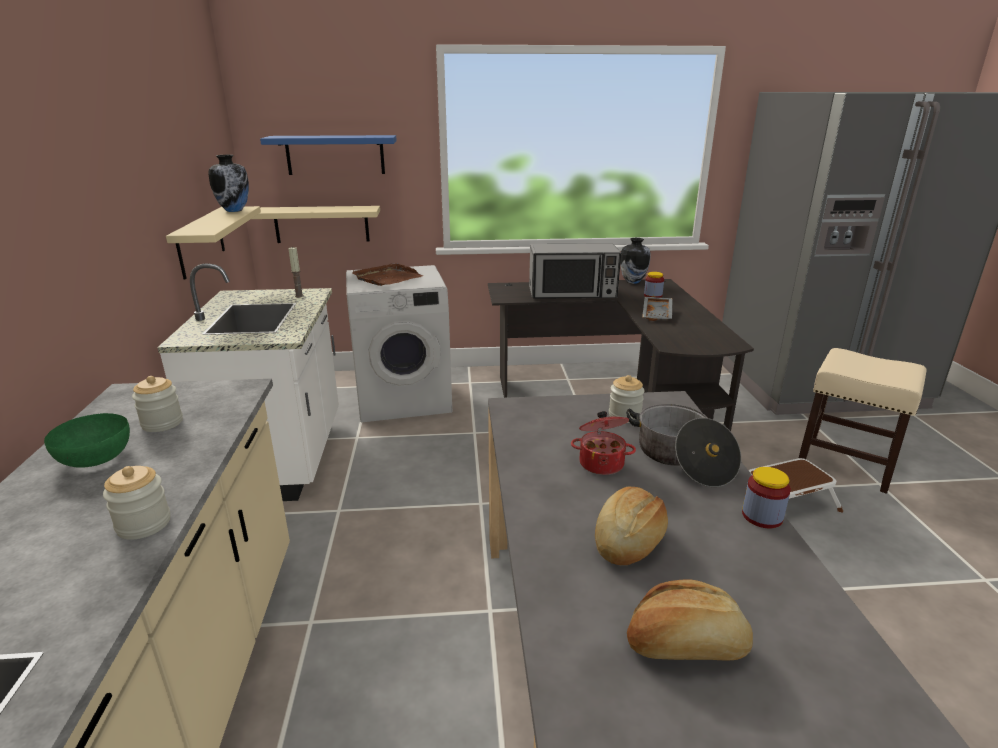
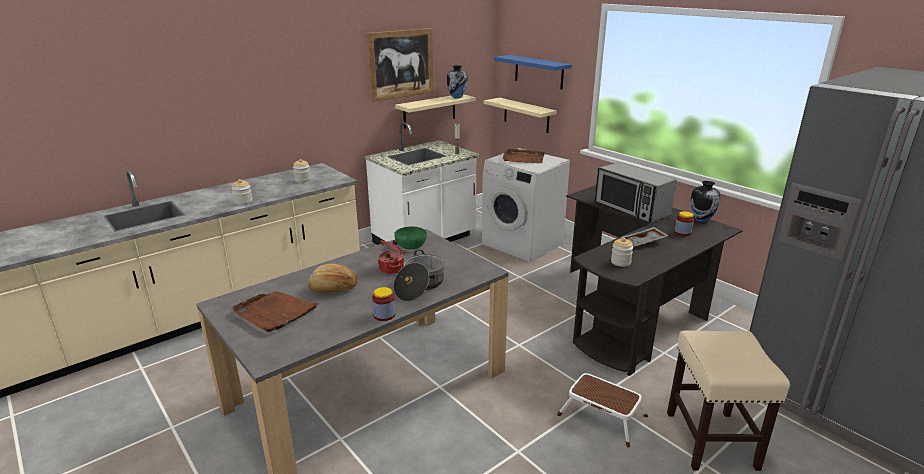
camera: 55 degrees right, 0 degrees up
green bowl [44,413,130,468] -> green bowl moved to [394,226,427,249]
jar [609,375,644,423] -> jar moved to [611,238,633,267]
bread [627,580,753,661] -> brown tray [231,291,319,332]
none -> picture [367,28,434,102]

